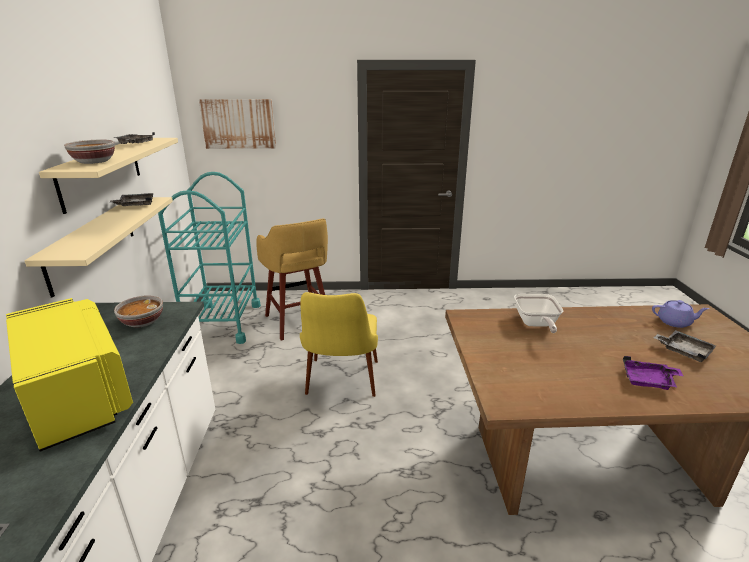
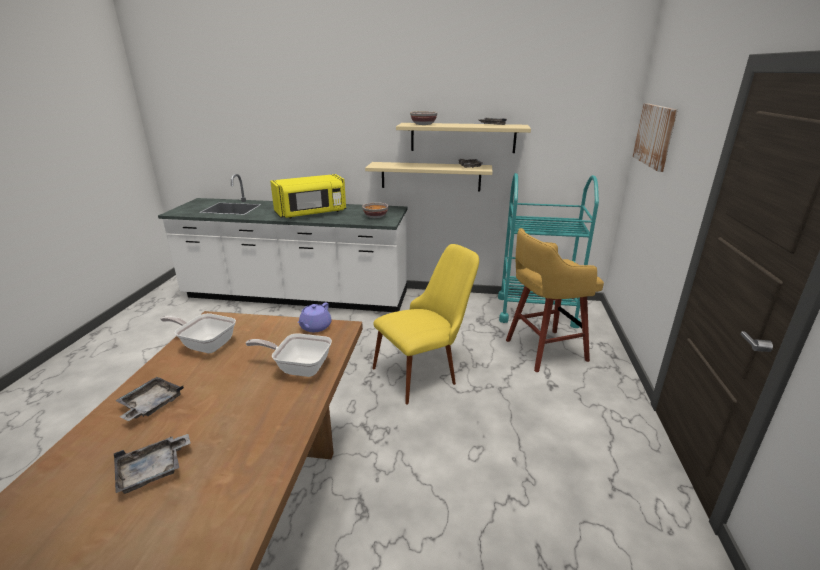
camera: 100 degrees right, 0 degrees up
yellow chair [300,292,378,397] -> yellow chair turned 135 degrees clockwise [372,244,479,404]
purple tray [623,356,683,390] -> grey tray [115,377,184,421]
purple teapot [652,300,709,328] -> purple teapot moved to [298,303,331,332]
none -> frying pan [160,313,236,353]

